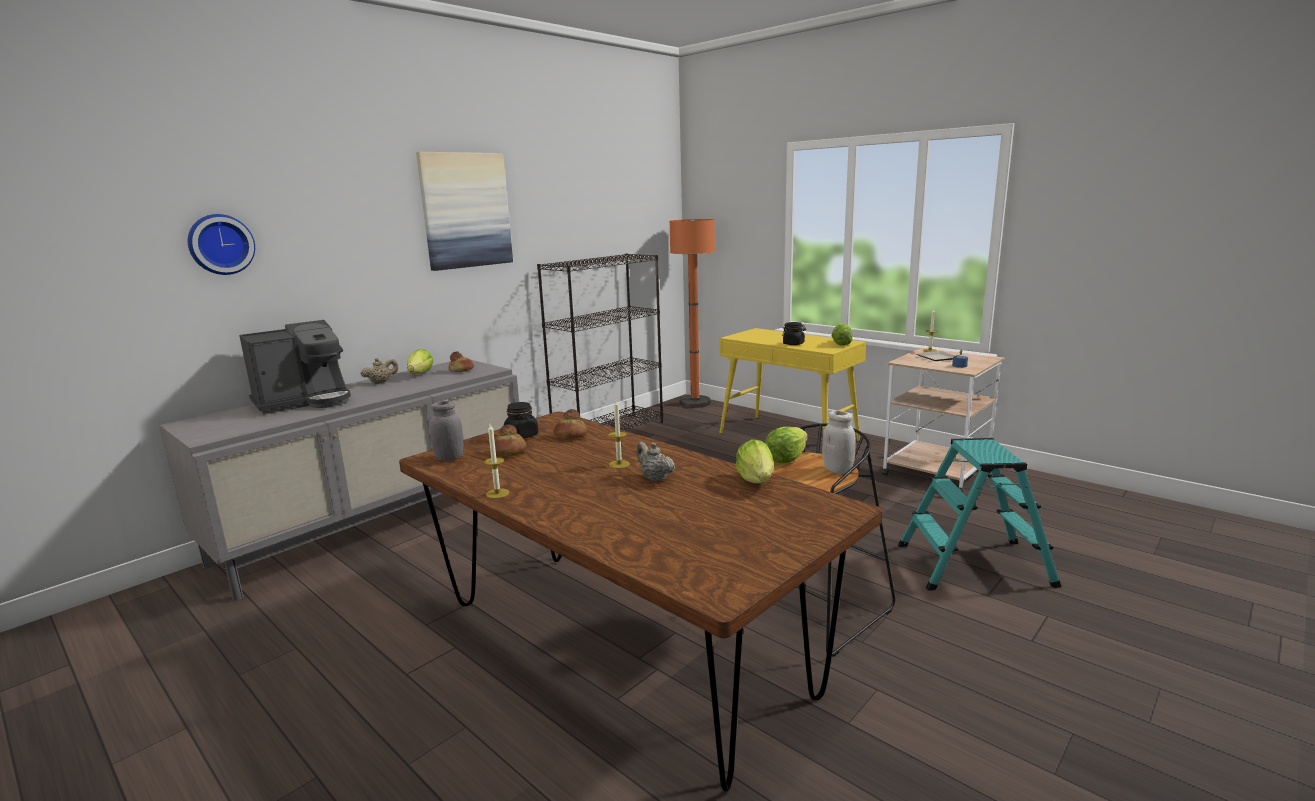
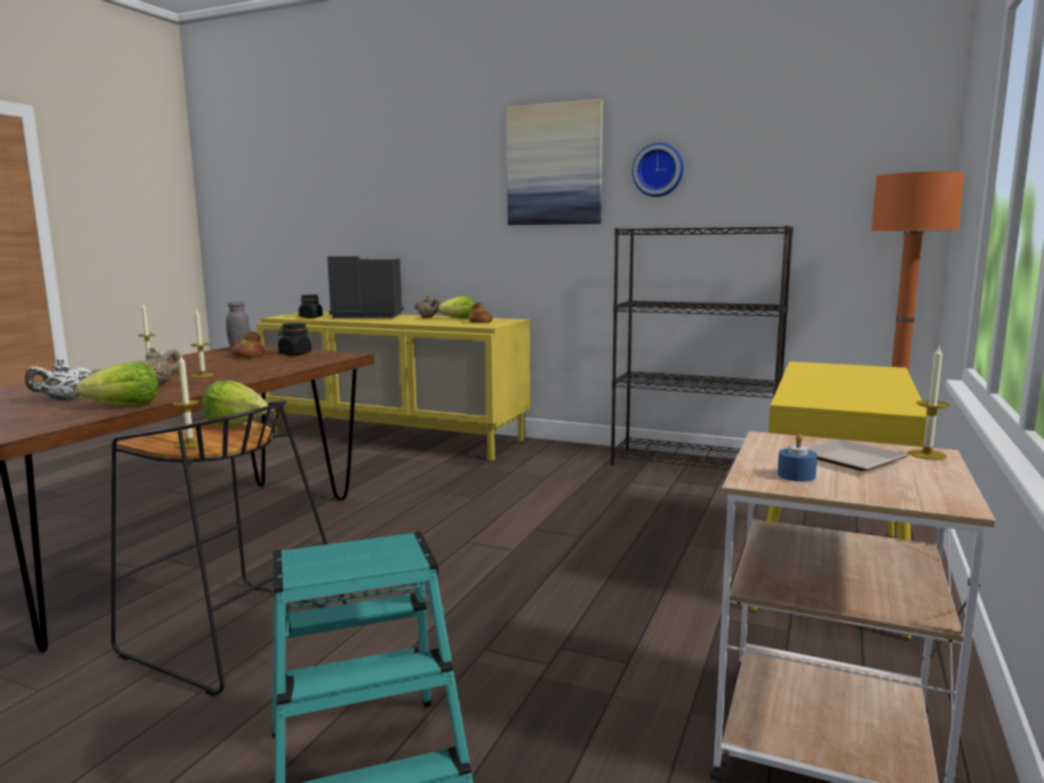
camera: 70 degrees right, 5 degrees down
grey cabinet [159,360,519,601] -> yellow cabinet [256,312,530,460]
wall clock [188,214,255,275] -> wall clock moved to [632,143,684,197]
coffee machine [239,320,351,415] -> coffee machine turned 150 degrees clockwise [327,256,404,318]
bread [553,409,588,439] -> none
black jar [782,322,806,345] -> black jar moved to [299,295,323,318]
white jar [822,410,856,473] -> candle [173,356,205,448]
lettuce [832,323,853,346] -> none
none -> white teapot [25,358,93,400]

